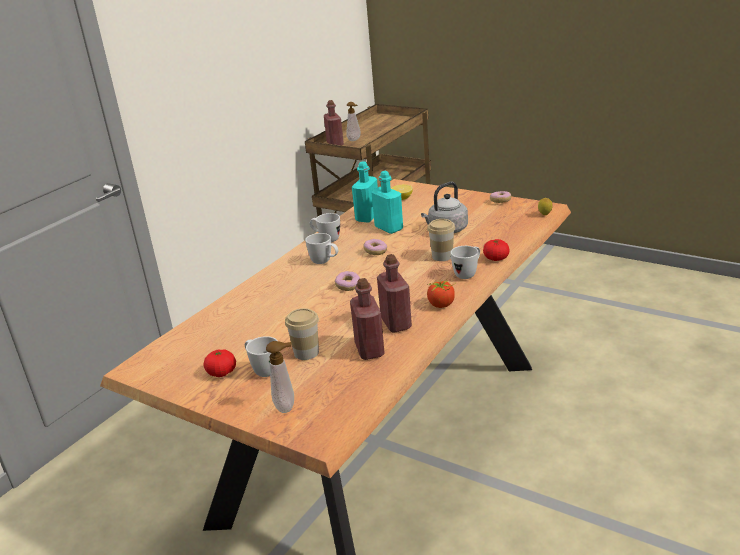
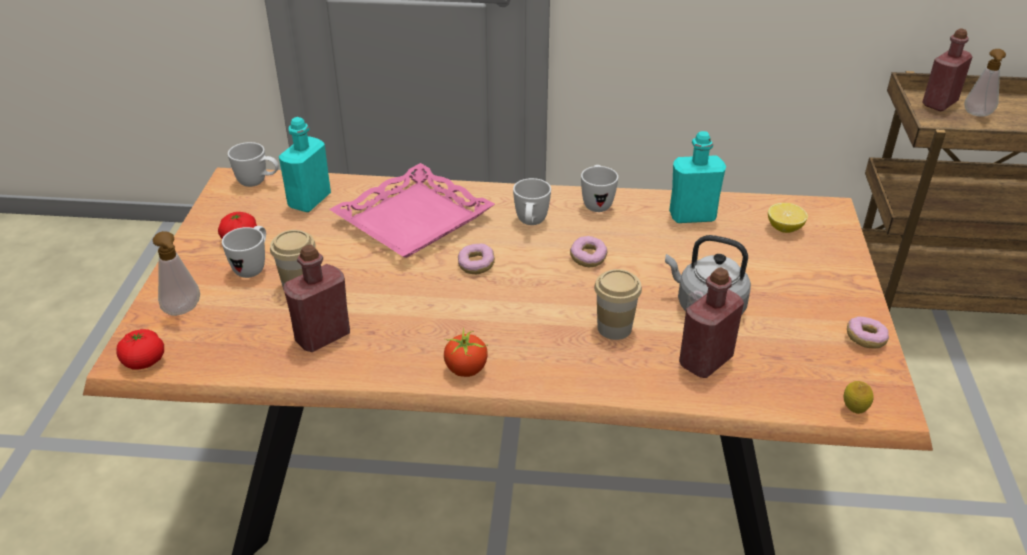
camera: 60 degrees right, 10 degrees up
turquoise bottle [371,171,403,234] -> turquoise bottle moved to [279,117,331,212]
red bottle [377,254,412,333] -> red bottle moved to [679,267,744,378]
white mug [451,246,480,279] -> white mug moved to [228,142,279,187]
tomato [483,239,509,261] -> tomato moved to [116,329,164,370]
none -> pink tray [329,163,495,258]

